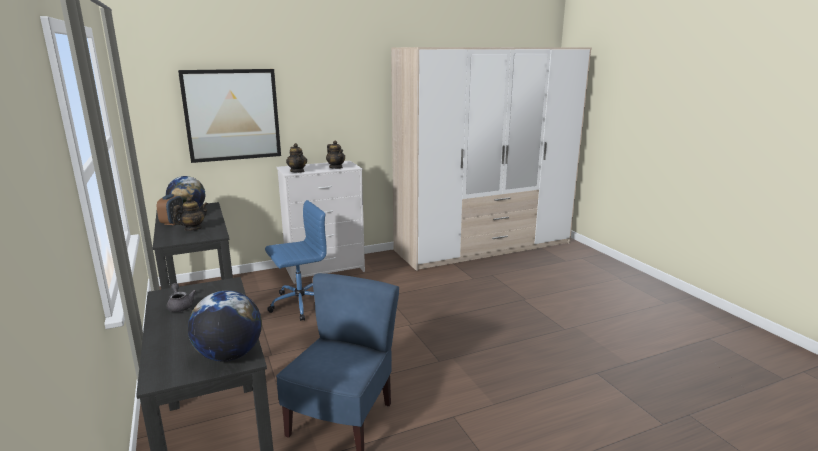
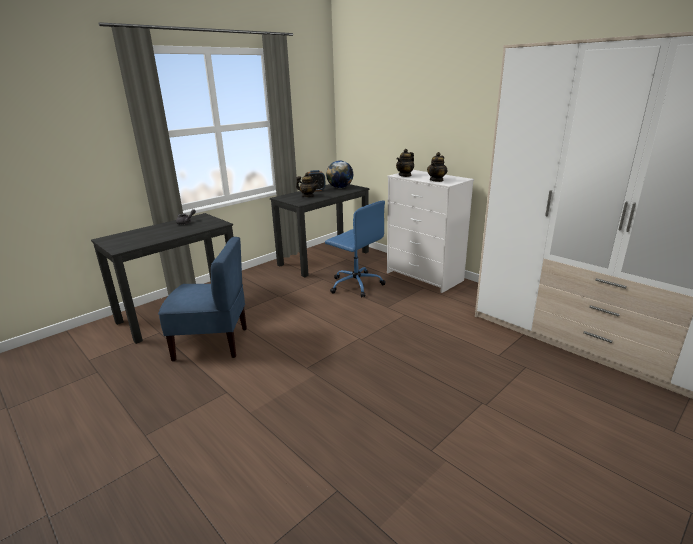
camera: 70 degrees right, 5 degrees up
picture [178,69,281,163] -> none
globe [188,291,262,361] -> none

